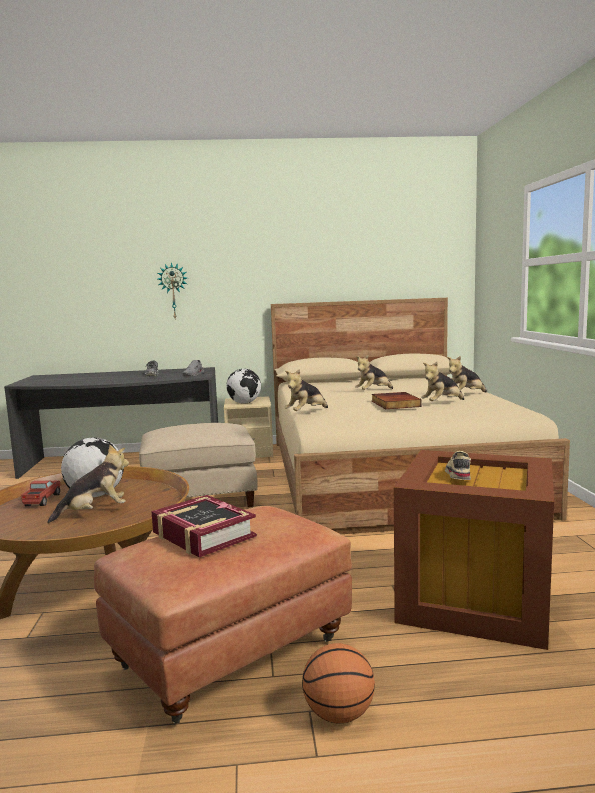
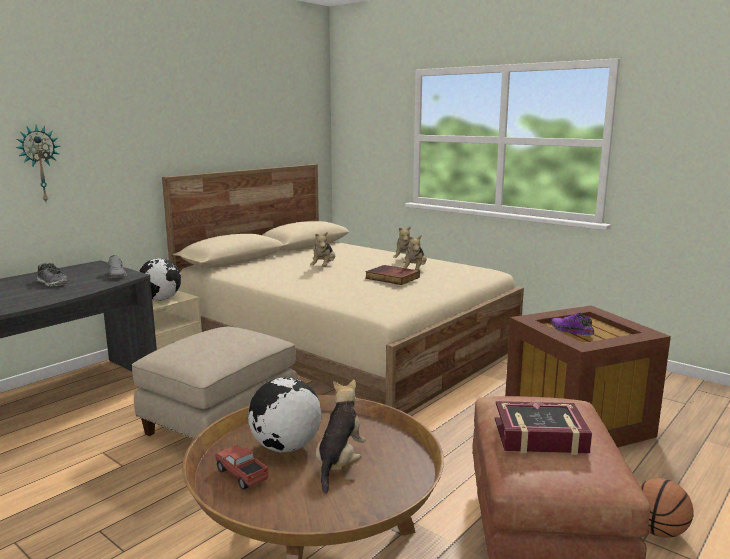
camera: 45 degrees left, 5 degrees up
plush toy [285,369,328,411] -> none
beige shoe [445,451,471,480] -> purple shoe [552,313,594,335]

